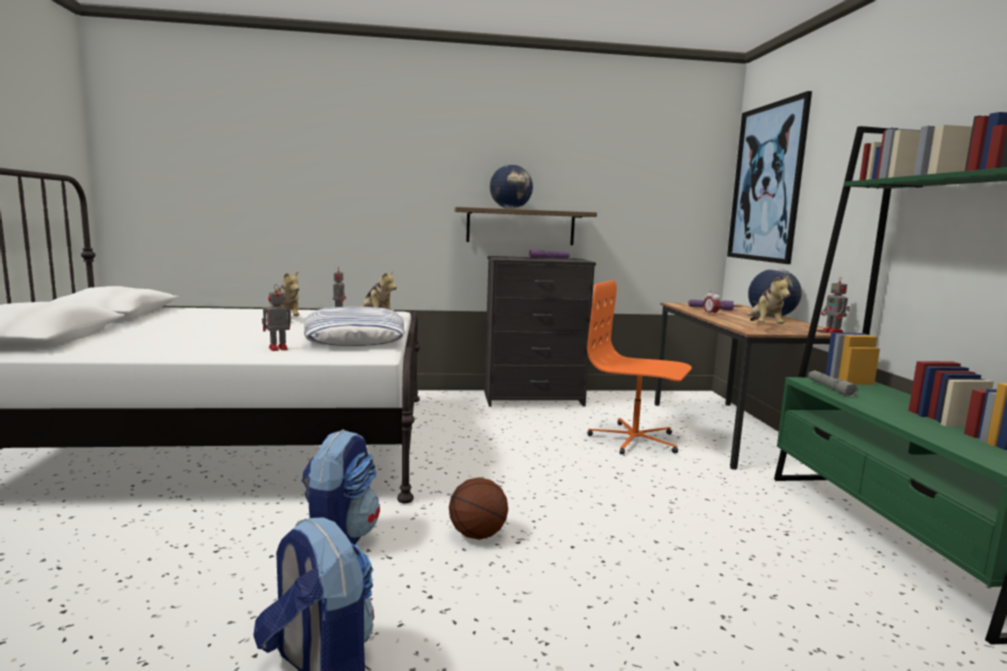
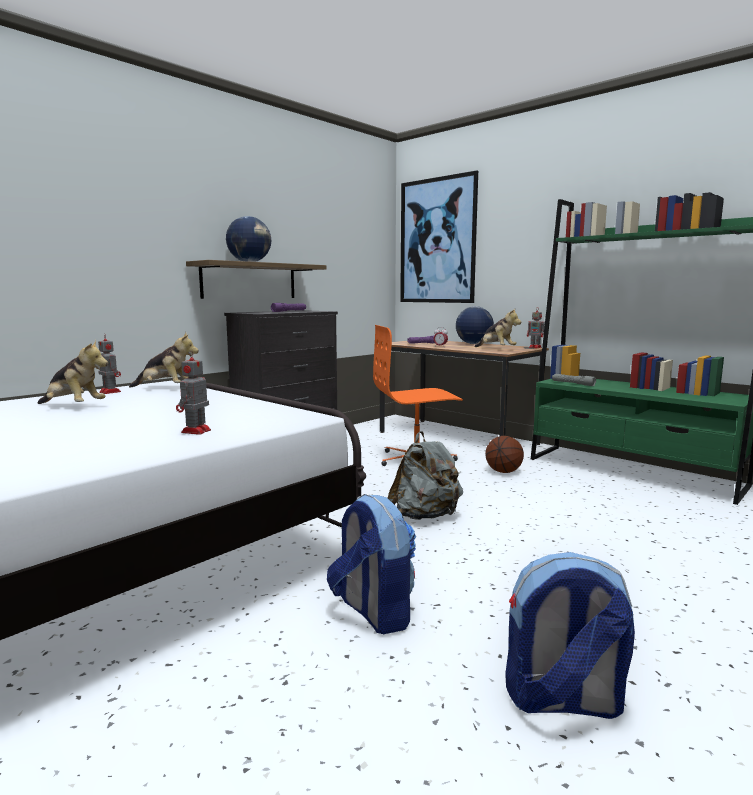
camera: 40 degrees left, 0 degrees up
pillow [304,307,405,346] -> none
basketball [449,477,508,540] -> basketball moved to [485,436,524,473]
none -> grey backpack [388,431,463,520]

